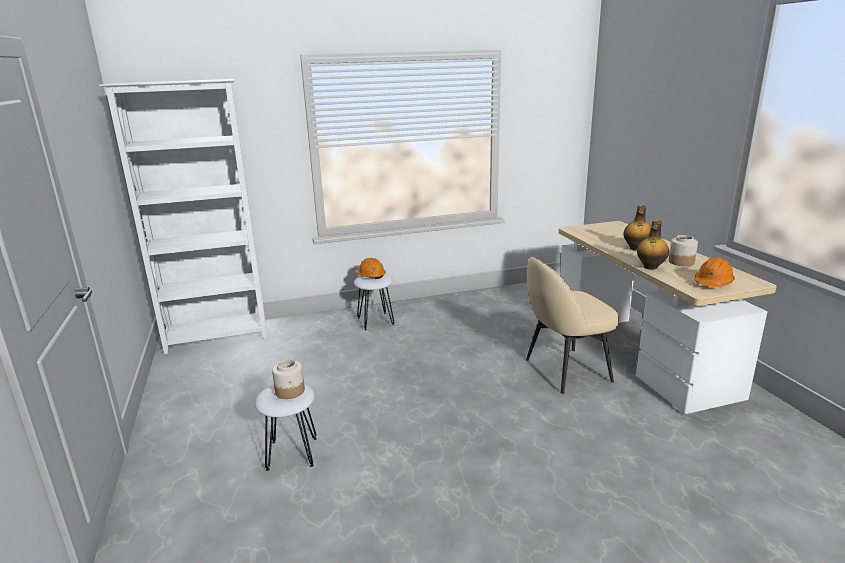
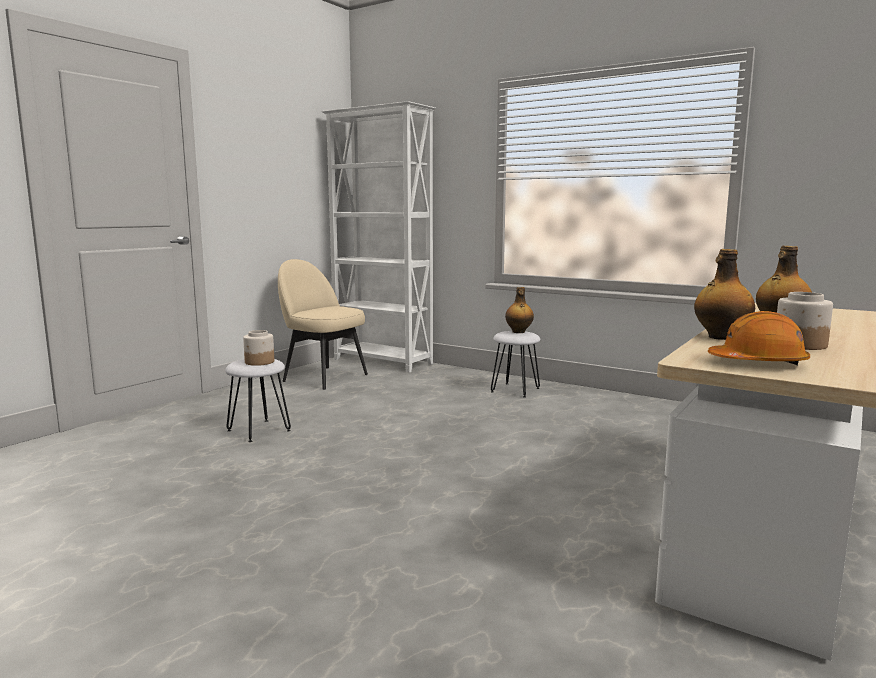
camera: 50 degrees right, 10 degrees down
orange hard hat [355,258,386,279] -> bottle [505,287,534,333]
beige chair [526,257,619,394] -> beige chair moved to [278,259,368,390]

